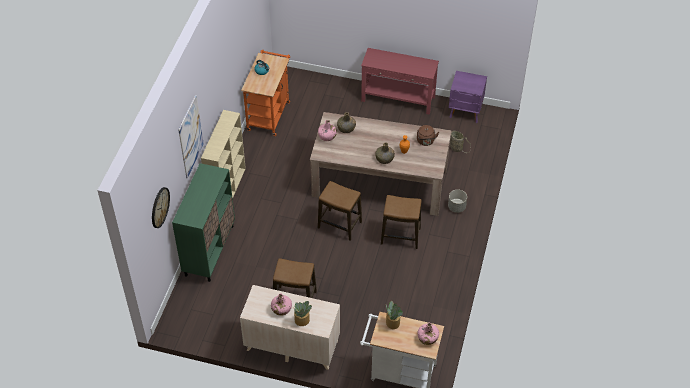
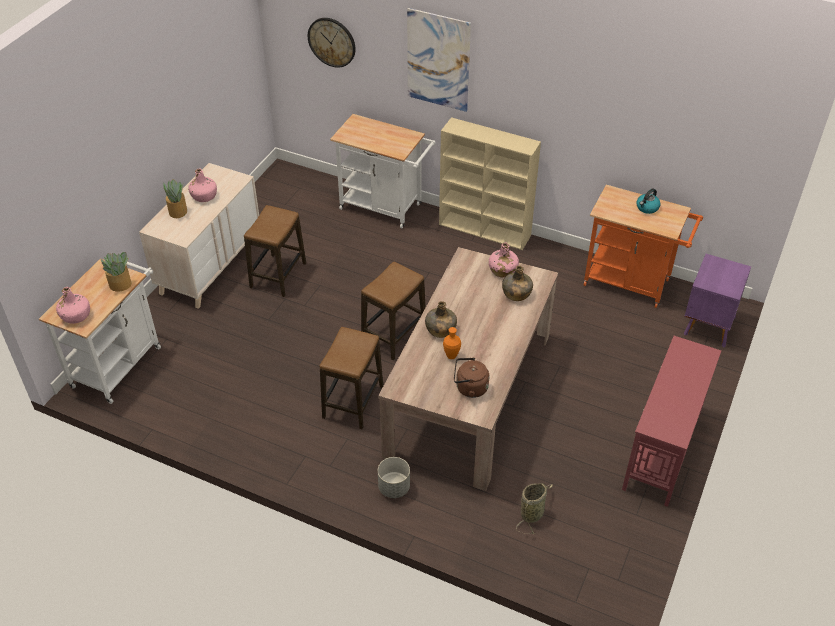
camera: 100 degrees right, 5 degrees down
green cabinet [172,163,235,282] -> white cart [330,114,436,228]
purple nightstand [449,71,487,123] -> purple nightstand moved to [684,254,751,348]

